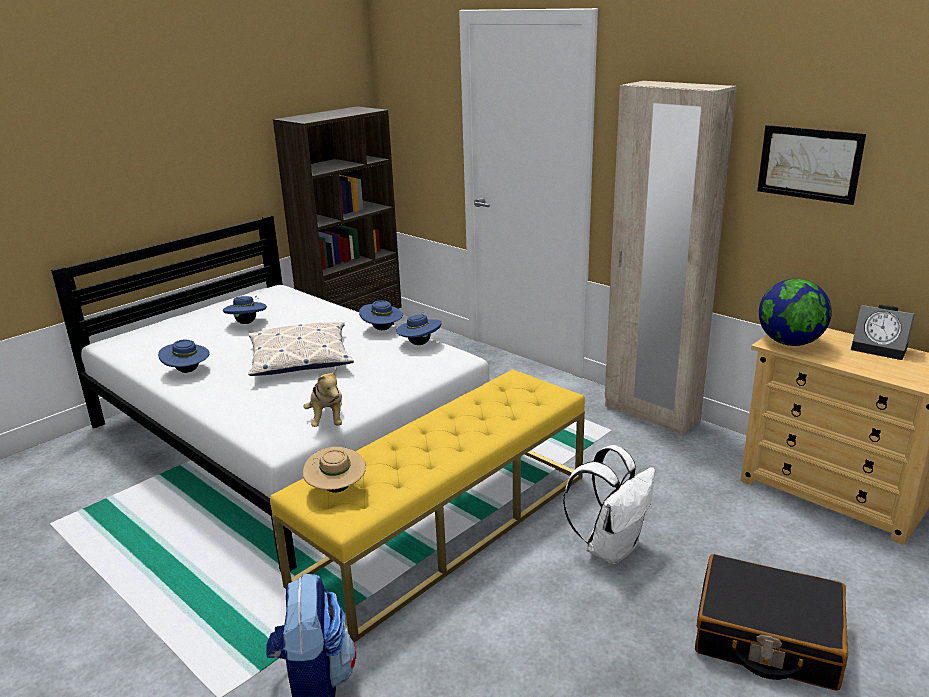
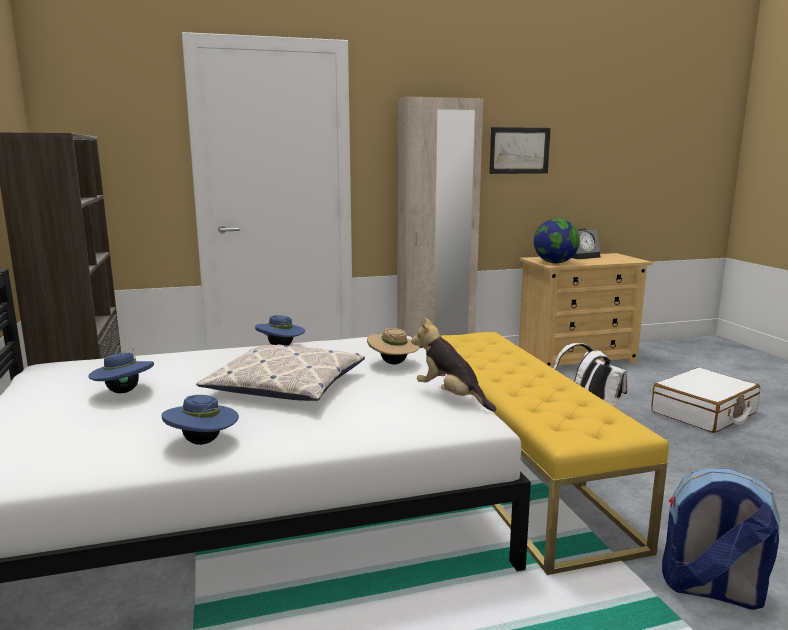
camera: 60 degrees left, 10 degrees down
plush toy [303,367,342,427] -> plush toy turned 150 degrees counterclockwise [411,318,496,412]
beige hat [303,447,366,492] -> beige hat moved to [367,328,420,364]
blue hat [396,311,441,345] -> none
black suitcase [695,554,848,691] -> white suitcase [651,368,760,433]

